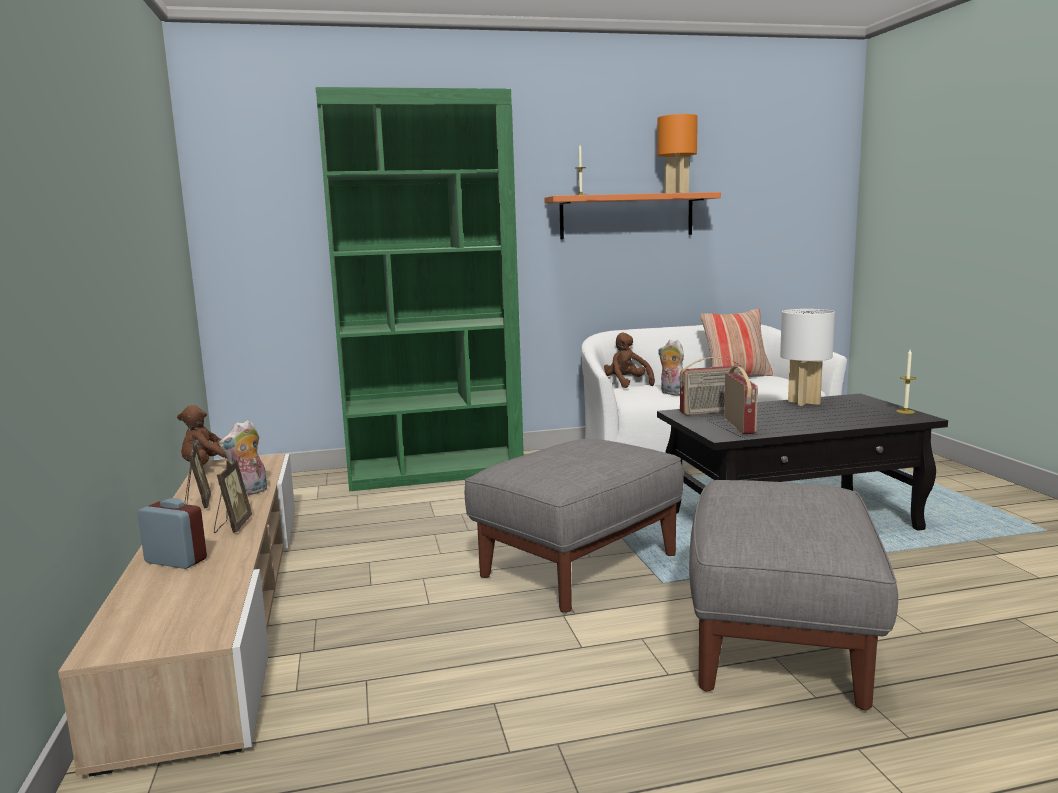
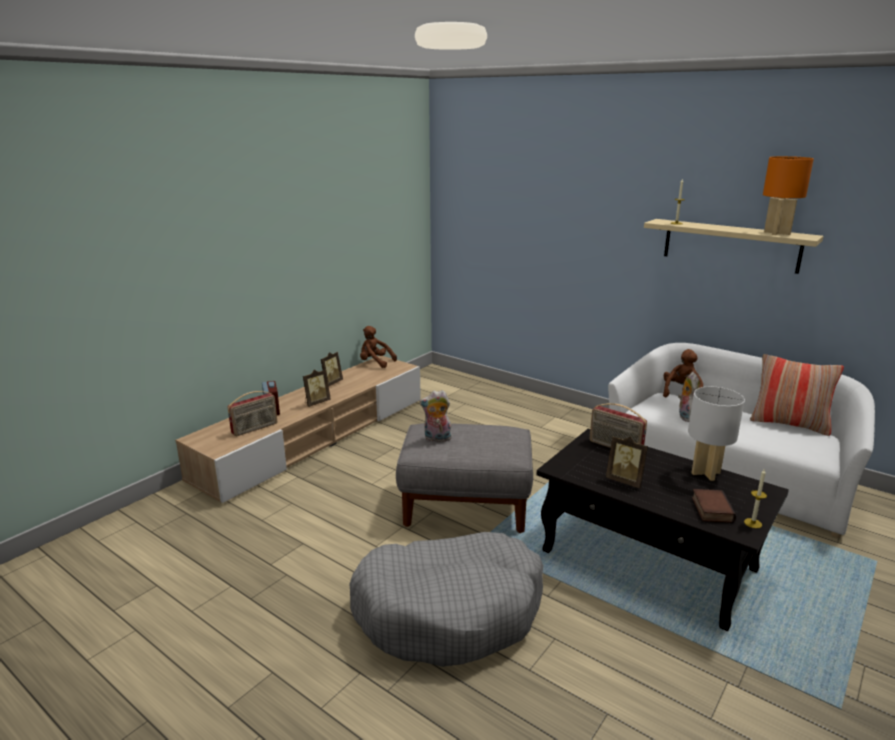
camera: 50 degrees right, 10 degrees up
plush toy [219,420,267,495] -> plush toy moved to [419,390,452,442]
green bookcase [316,87,524,491] -> none
orange shelf [544,192,721,239] -> beige shelf [644,219,824,274]
grey ottoman [689,480,898,711] -> grey dog bed [349,532,543,667]
radio [724,367,758,434] -> radio moved to [228,391,277,436]
none -> picture frame [606,436,648,488]
none -> book [692,489,736,523]

